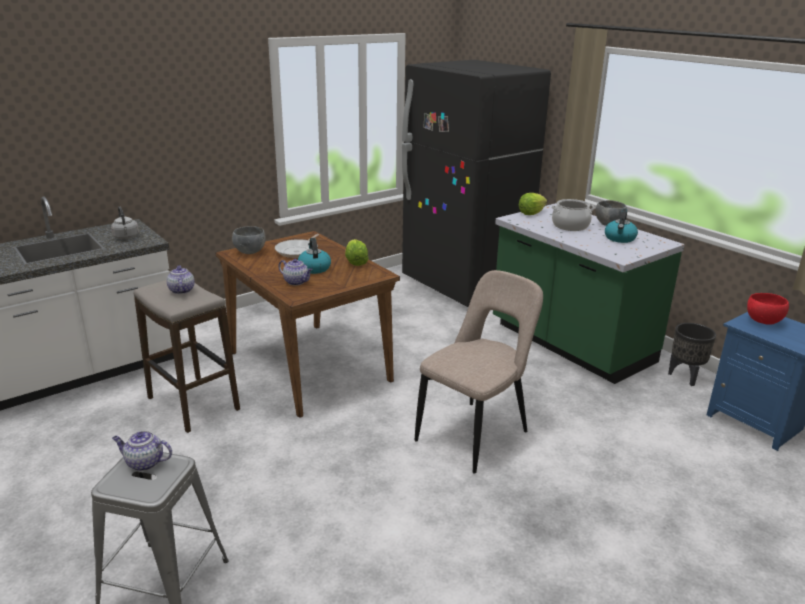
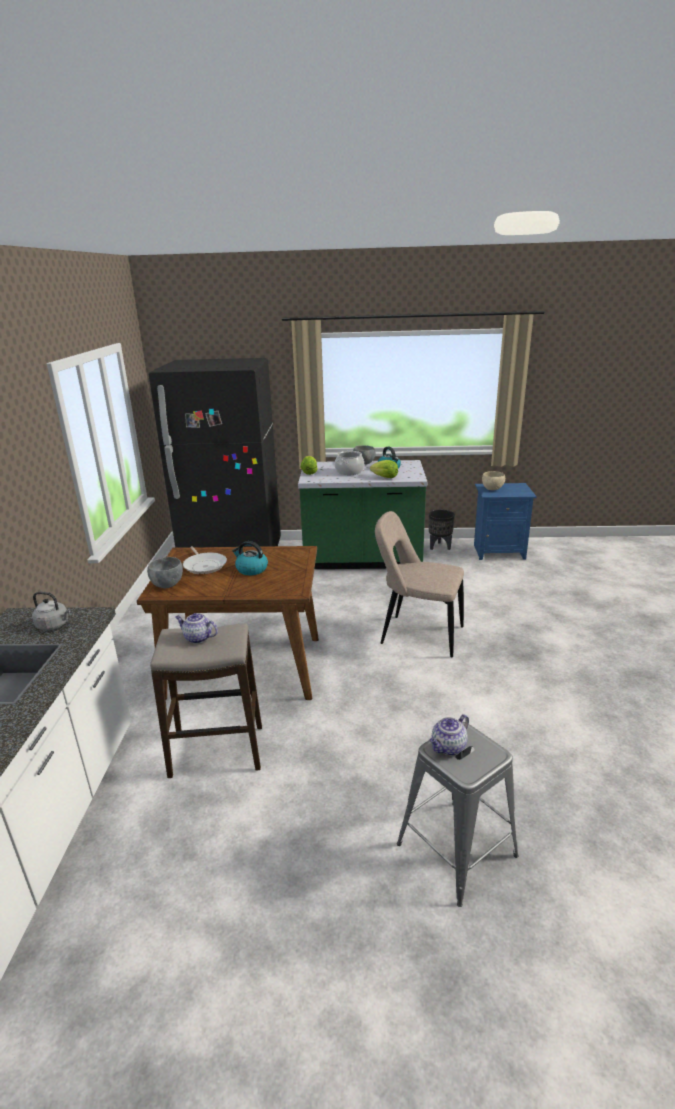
camera: 50 degrees left, 0 degrees up
teapot [278,259,313,286] -> none
lettuce [345,239,369,266] -> lettuce moved to [370,460,398,478]
beige chair [414,270,543,474] -> beige chair turned 60 degrees counterclockwise [375,511,464,657]
red bowl [747,293,789,325] -> beige bowl [482,471,505,490]

